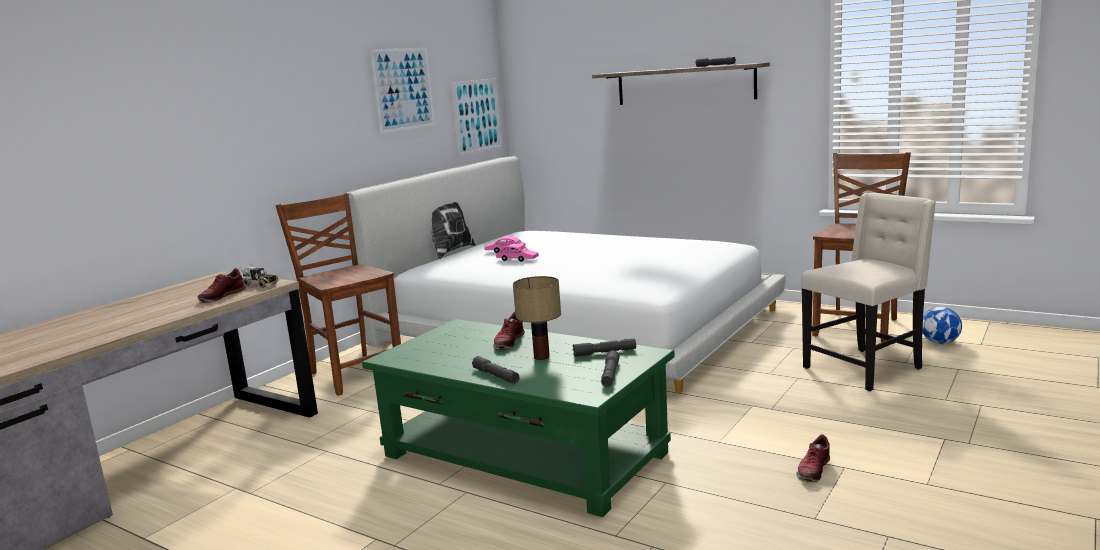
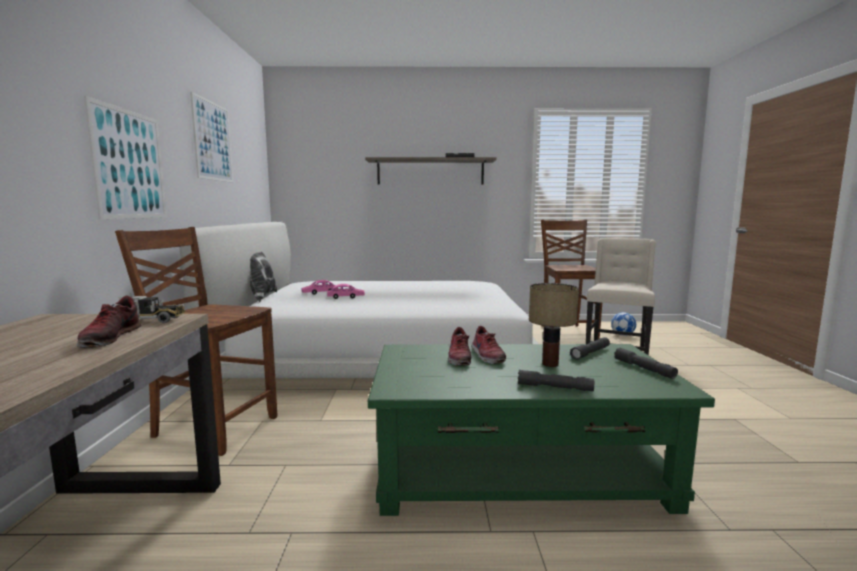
camera: 35 degrees left, 5 degrees down
picture [451,78,502,156] -> picture moved to [84,96,167,219]
shoe [796,434,830,482] -> shoe moved to [448,327,471,366]

